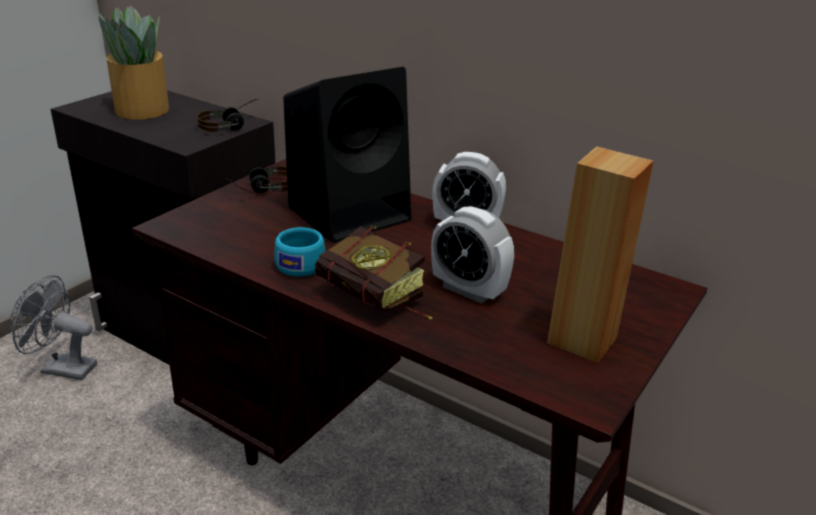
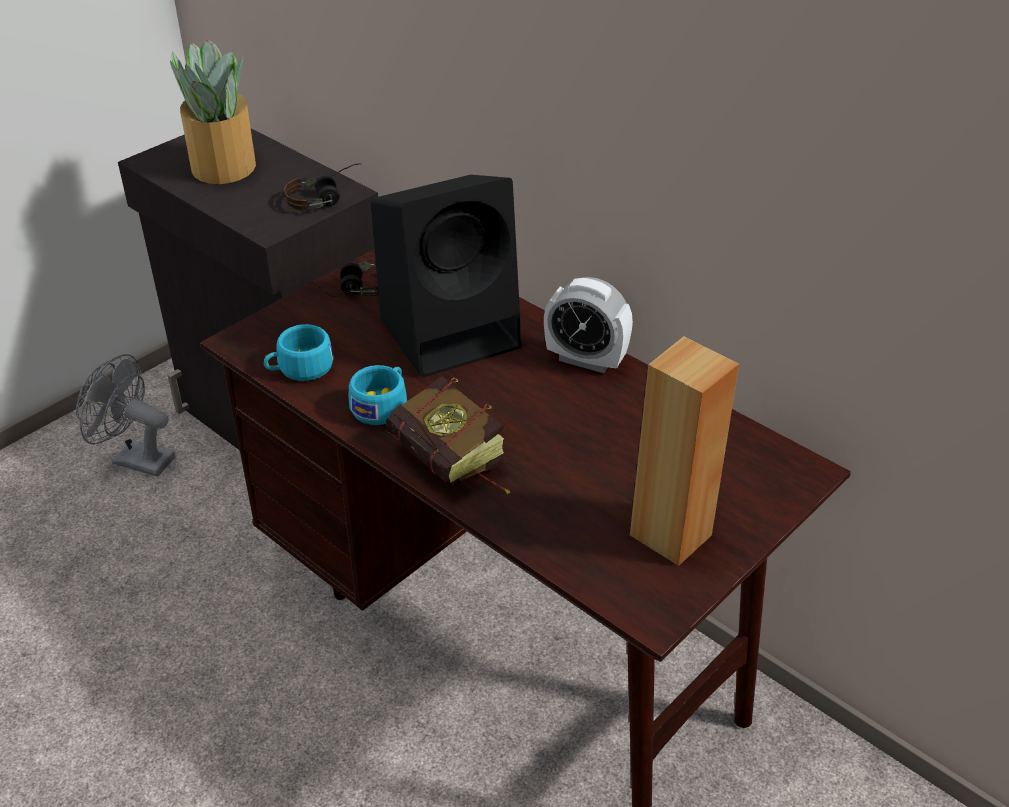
camera: 10 degrees right, 10 degrees up
alarm clock [431,206,514,304] -> none
none -> turquoise cup [264,324,334,381]

